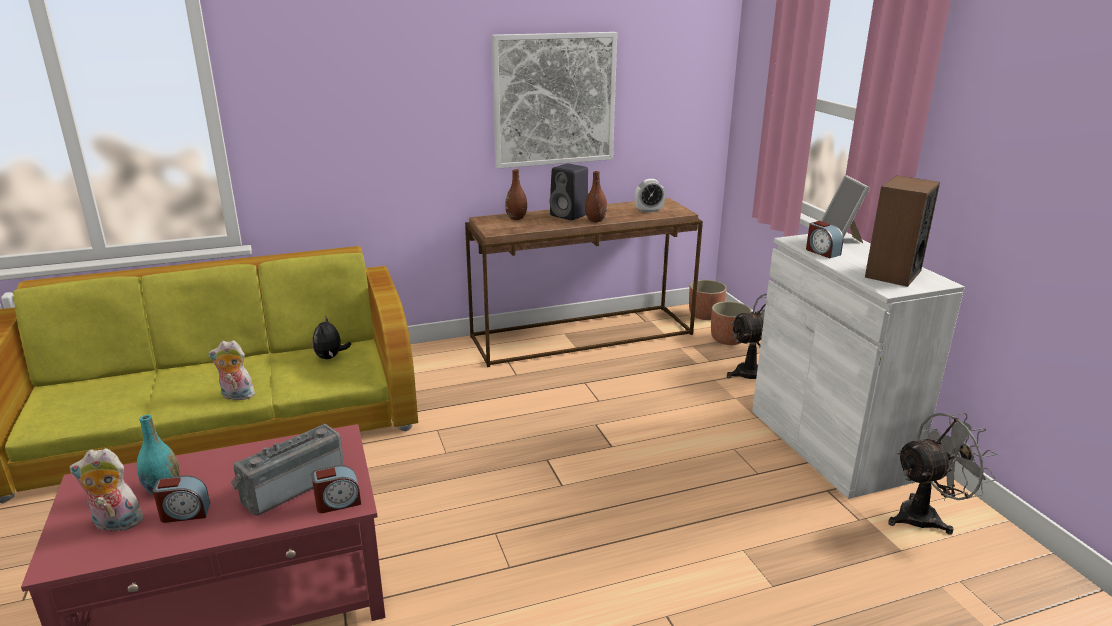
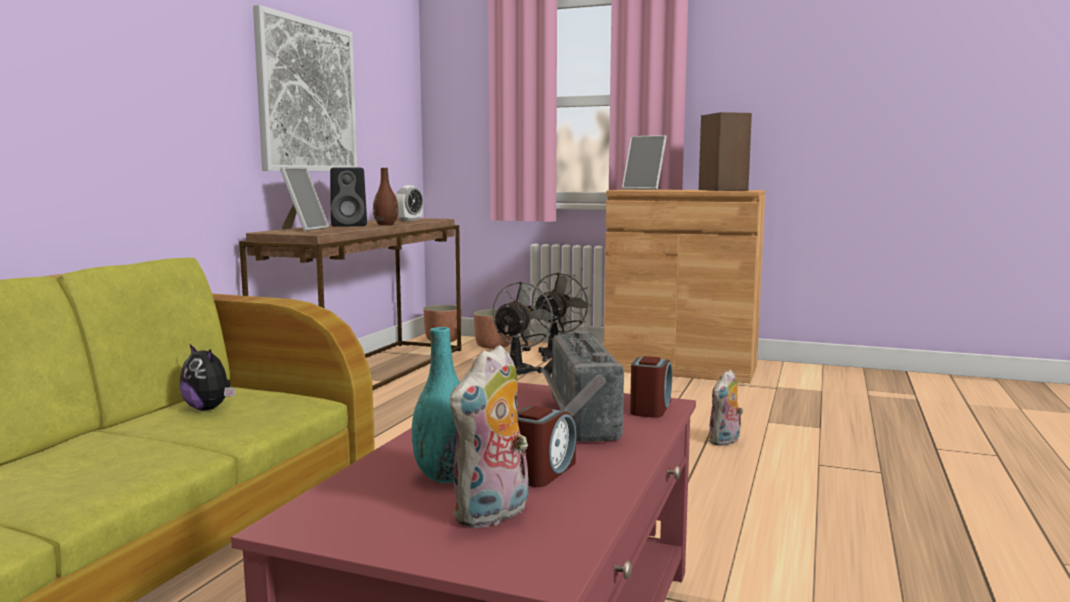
camera: 50 degrees left, 15 degrees down
plush toy [208,340,255,400] -> plush toy moved to [708,369,743,446]
brown vase [505,169,527,220] -> picture frame [280,167,329,231]
white cabinet [752,232,965,499] -> brown cabinet [604,189,765,383]
alarm clock [806,221,843,258] -> none
grey fan [888,413,997,535] -> grey fan moved to [492,281,557,375]

